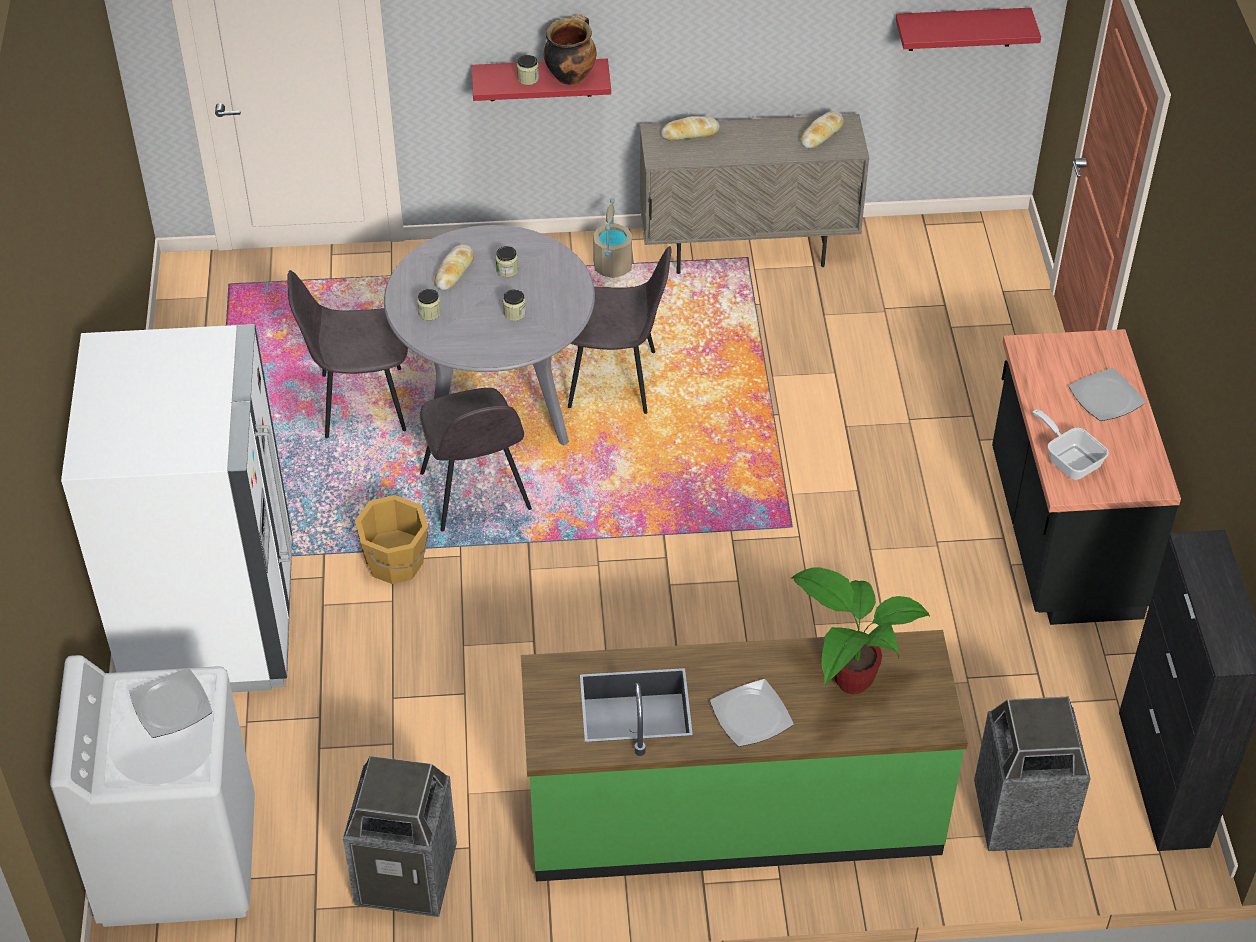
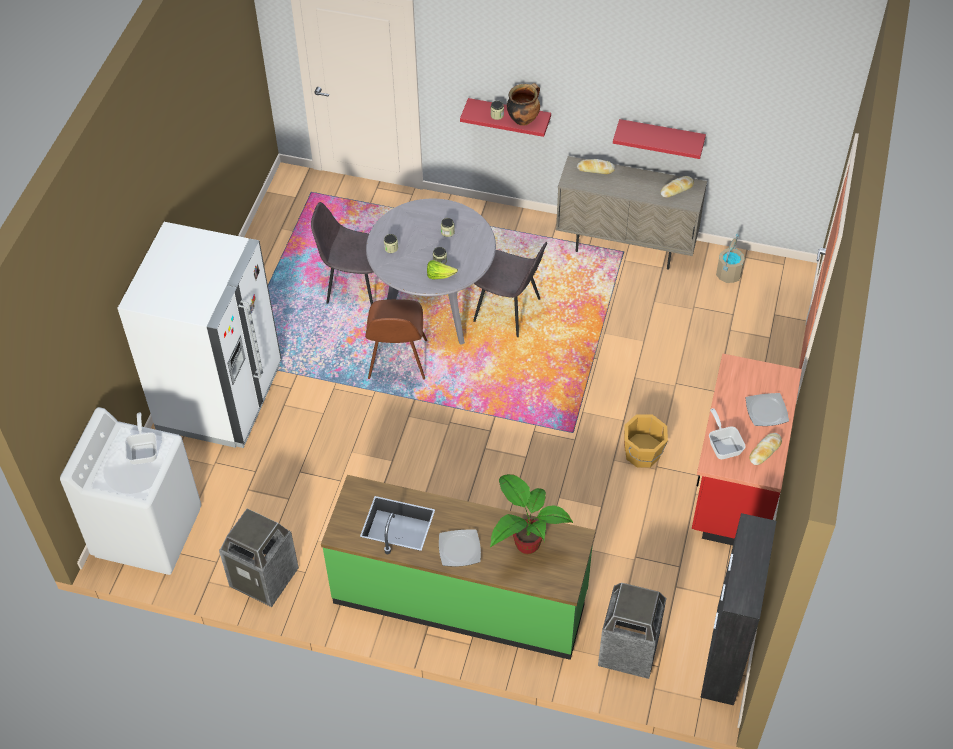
camera: 20 degrees right, 5 degrees up
plate [130,668,212,738] -> frying pan [125,413,157,464]
orange bucket [355,495,429,584] -> orange bucket moved to [624,414,668,468]
grey chair [420,388,532,531] -> brown chair [365,299,427,380]
bread [434,245,474,290] -> bread moved to [749,433,782,465]
beige bucket [593,198,632,278] -> beige bucket moved to [716,234,744,283]
red shelf [896,8,1041,51] -> red shelf moved to [613,119,706,159]
black counter [992,329,1181,625] -> red counter [692,354,802,545]
none -> lettuce [427,260,458,279]

